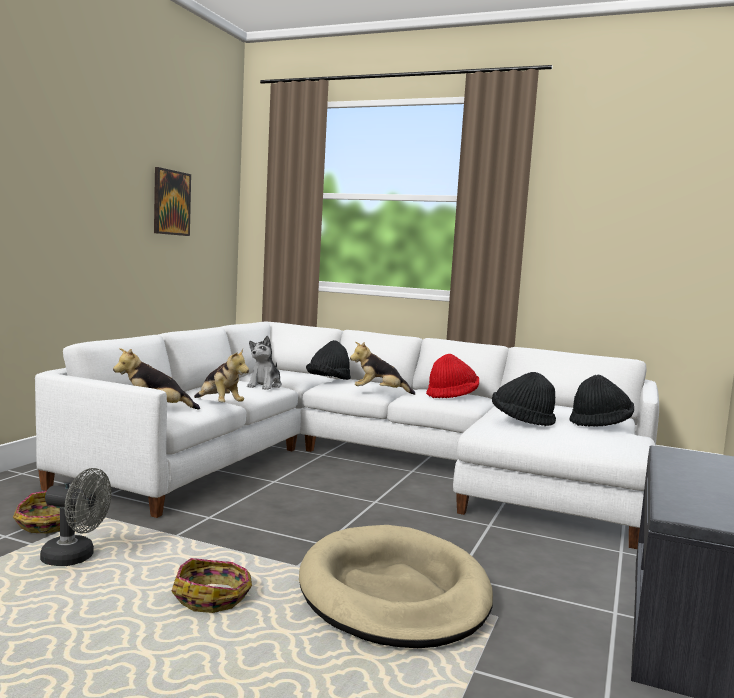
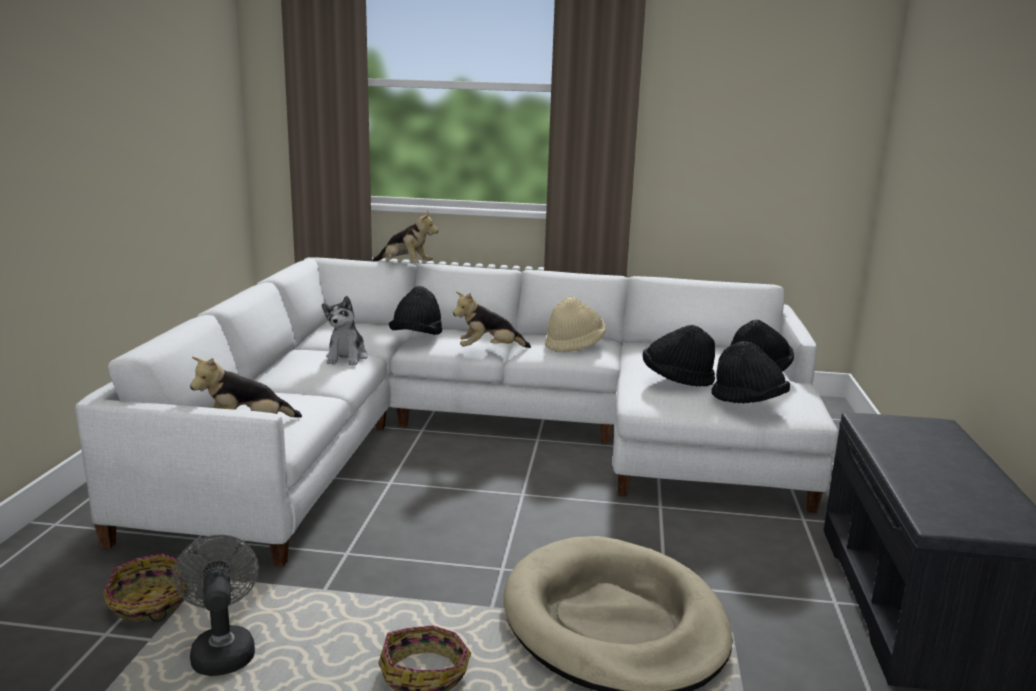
camera: 15 degrees left, 10 degrees up
grey fan [40,468,112,566] -> grey fan turned 105 degrees counterclockwise [173,535,259,676]
picture [154,167,191,236] -> none
plush toy [194,349,249,402] -> plush toy moved to [372,211,439,263]
red hat [426,354,479,398] -> beige hat [545,297,606,352]
none -> black hat [712,341,790,403]

